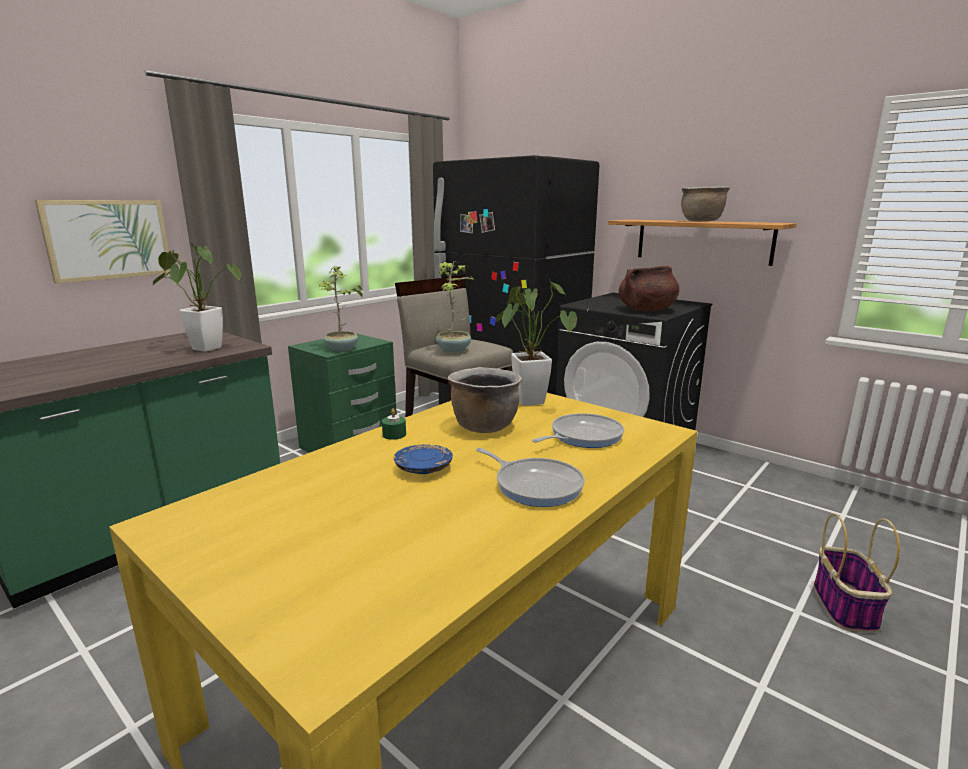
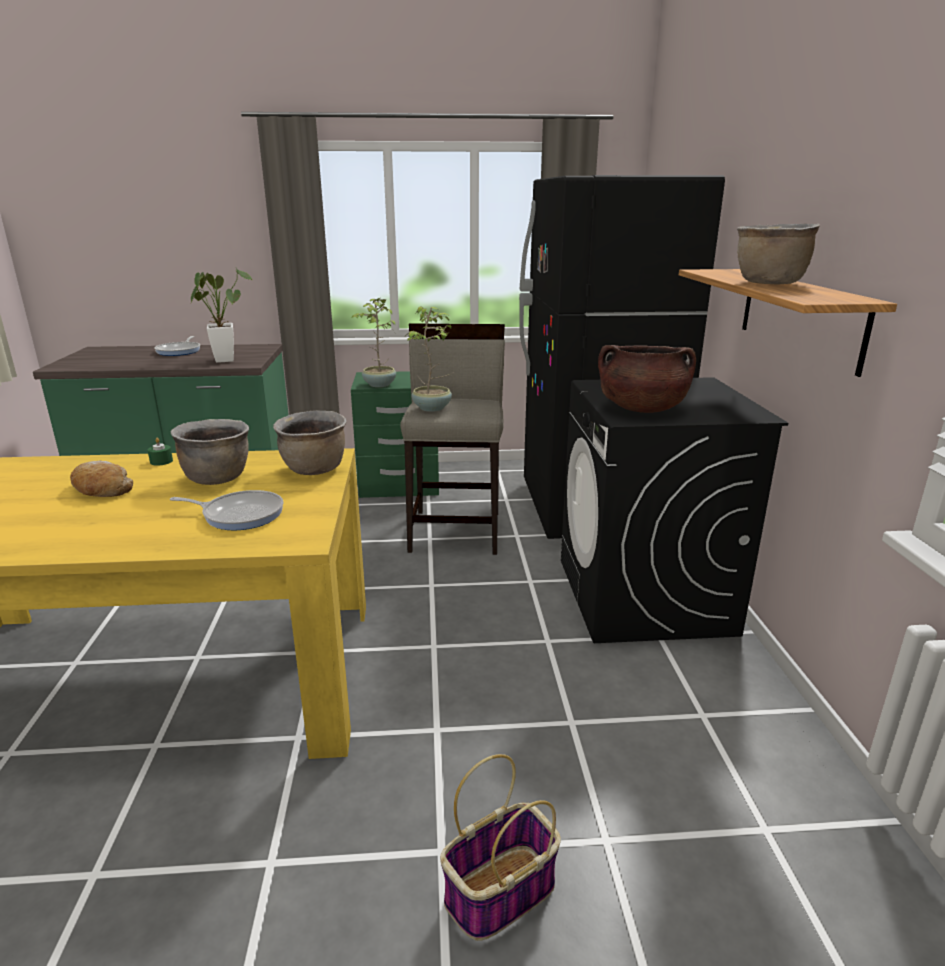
camera: 45 degrees right, 5 degrees up
picture [35,200,171,284] -> none
blue plate [394,444,453,474] -> bread [70,461,133,497]
frying pan [476,448,585,507] -> frying pan moved to [154,336,200,356]
potted plant [495,278,577,406] -> brown cooking pot [273,410,346,475]

